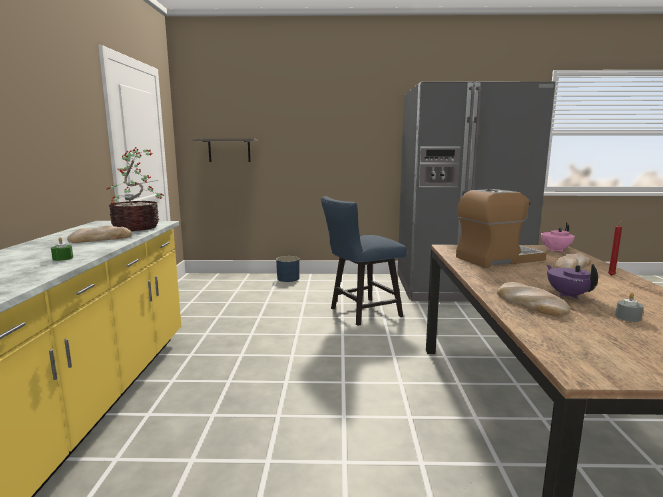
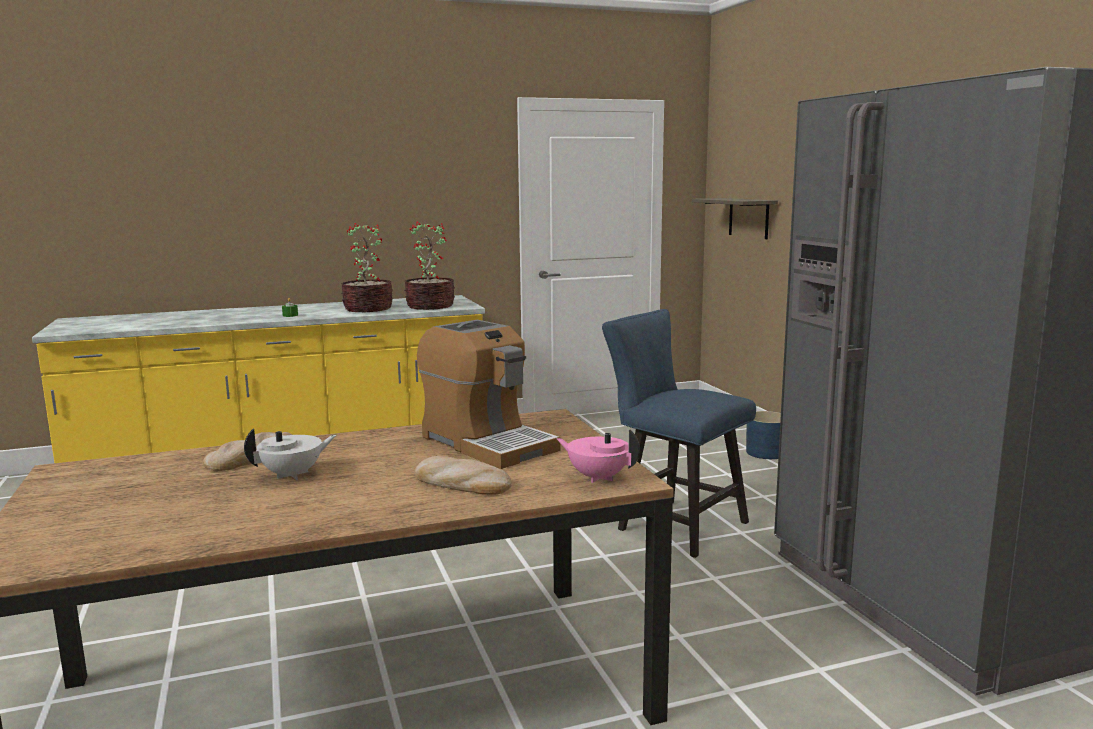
camera: 70 degrees right, 0 degrees up
bread [67,226,132,243] -> potted plant [341,223,393,312]
purple teapot [547,264,598,299] -> white teapot [244,429,336,480]
red candle [608,220,623,276] -> none
grey candle [615,293,644,322] -> none

